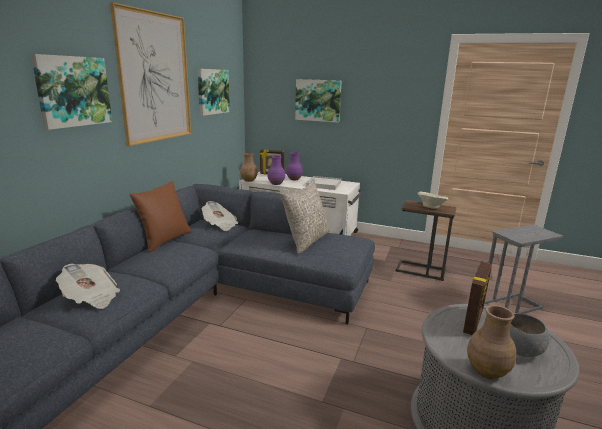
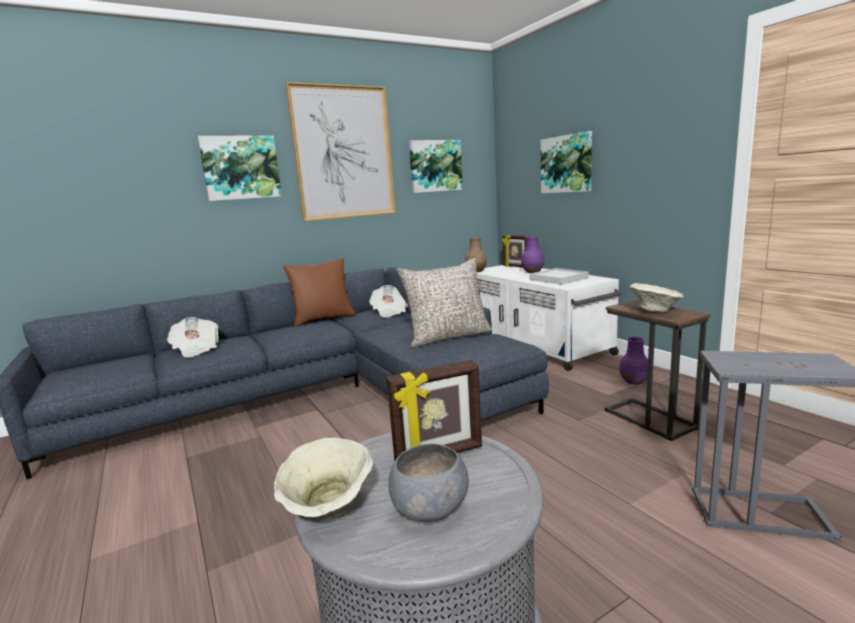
camera: 40 degrees right, 5 degrees down
purple vase [267,156,285,185] -> purple vase moved to [619,337,648,385]
brown vase [467,305,516,379] -> beige bowl [274,438,373,519]

